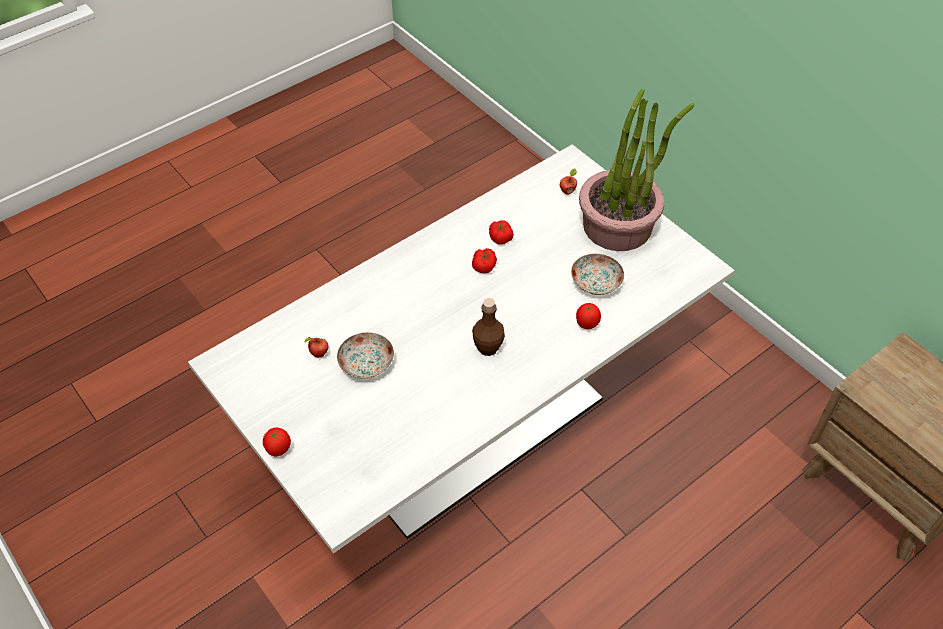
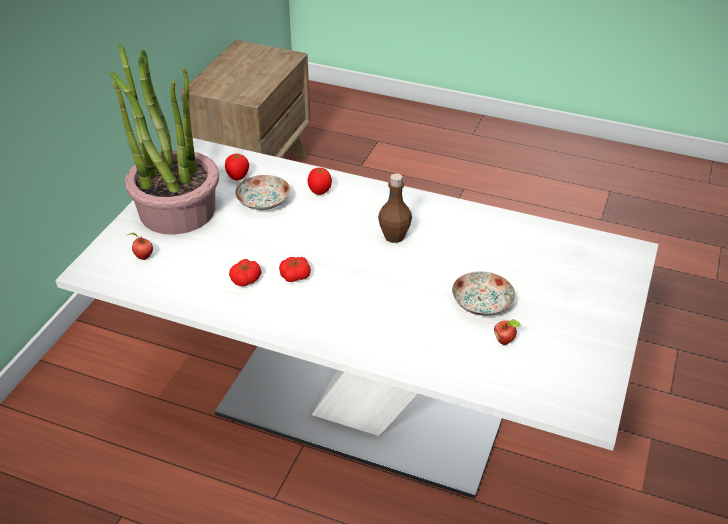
camera: 120 degrees left, 10 degrees down
tomato [263,427,291,457] -> tomato moved to [225,153,249,180]

